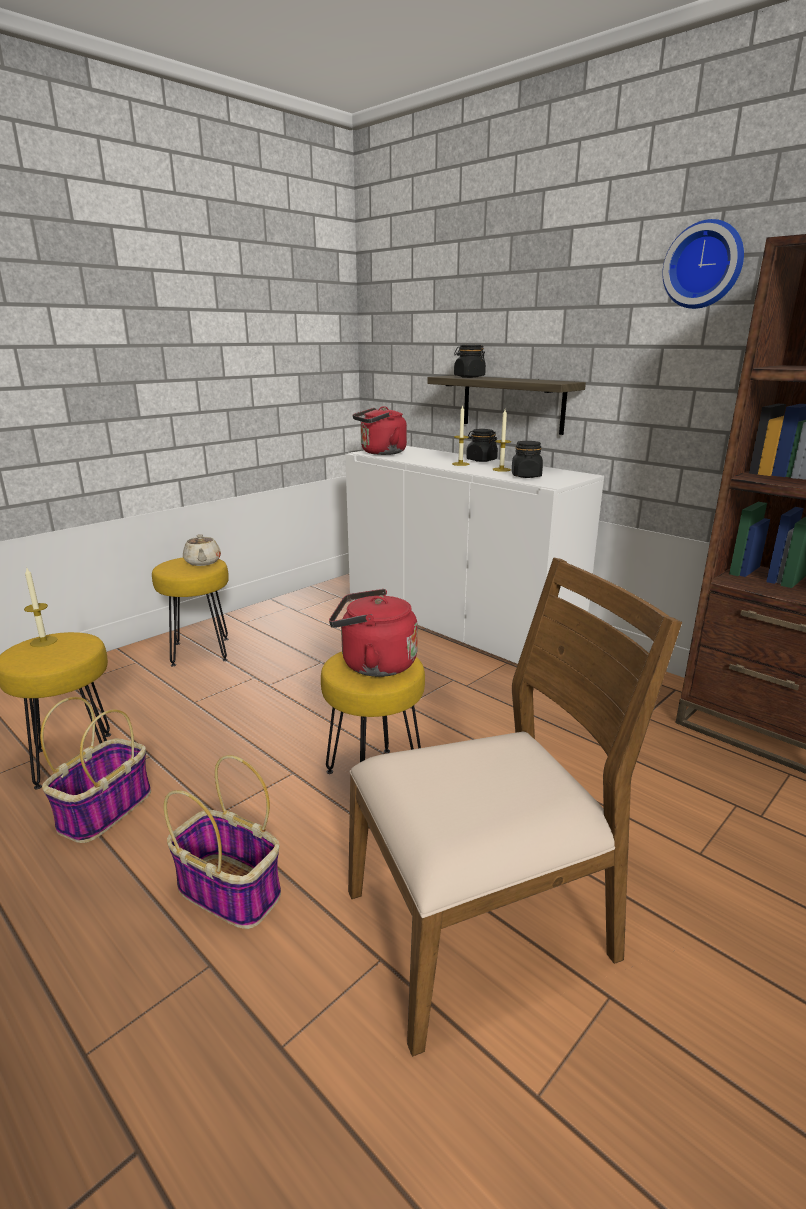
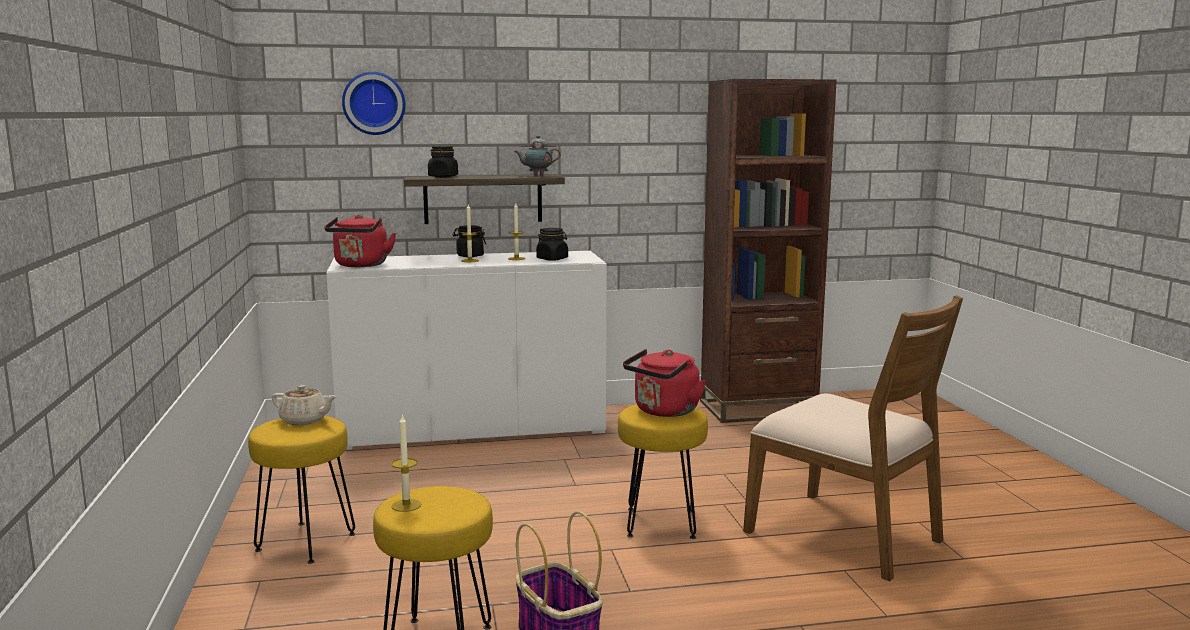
camera: 55 degrees left, 10 degrees down
basket [164,755,281,929] -> none
brown chair [348,557,682,1057] -> brown chair turned 120 degrees clockwise [743,295,963,581]
wall clock [662,219,744,309] -> wall clock moved to [342,72,406,135]
none -> teapot [514,135,561,176]

